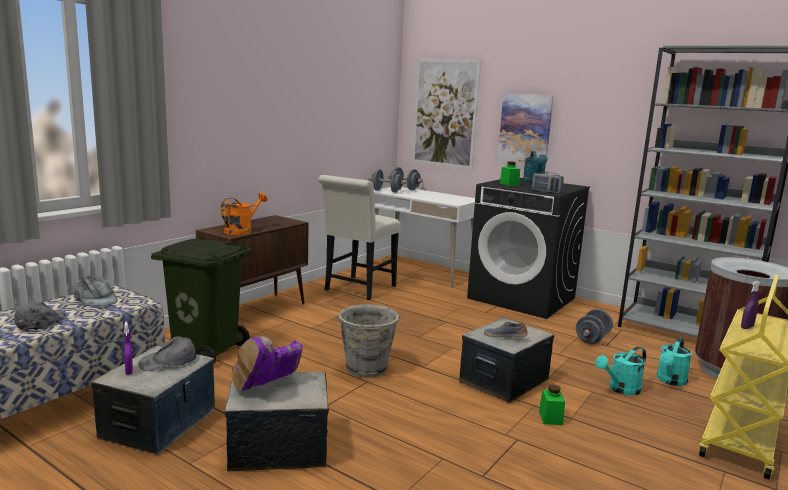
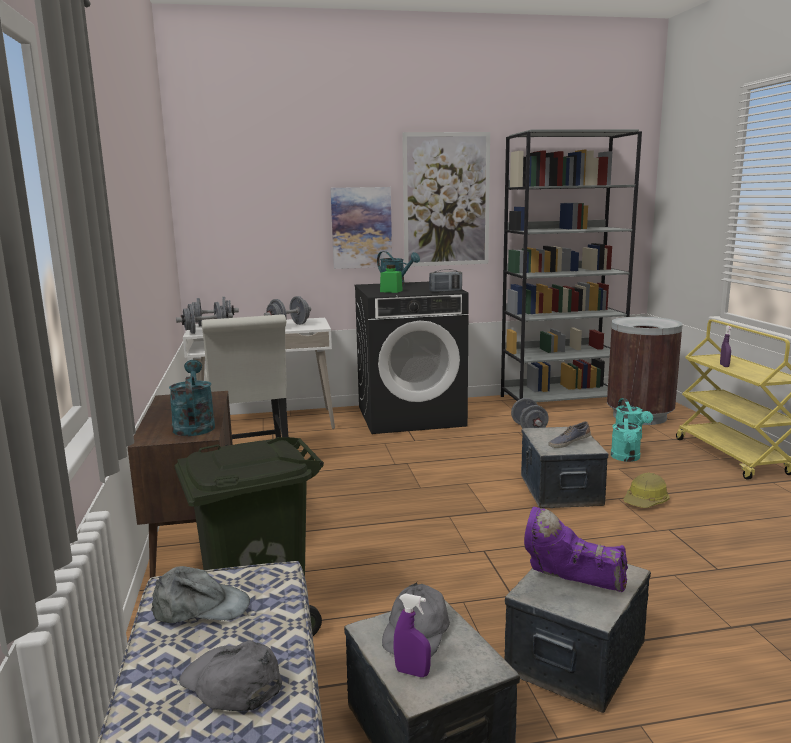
camera: 45 degrees left, 0 degrees up
orange watering can [221,192,268,235] -> turquoise watering can [169,360,215,436]
purple boot [232,336,303,391] -> purple boot turned 120 degrees clockwise [524,507,628,593]
grey bucket [336,304,402,377] -> none
picture [412,59,481,170] -> picture moved to [402,132,490,267]
green jar [539,385,565,425] -> hard hat [623,473,669,508]
none -> grey dumbbell [264,296,311,325]

